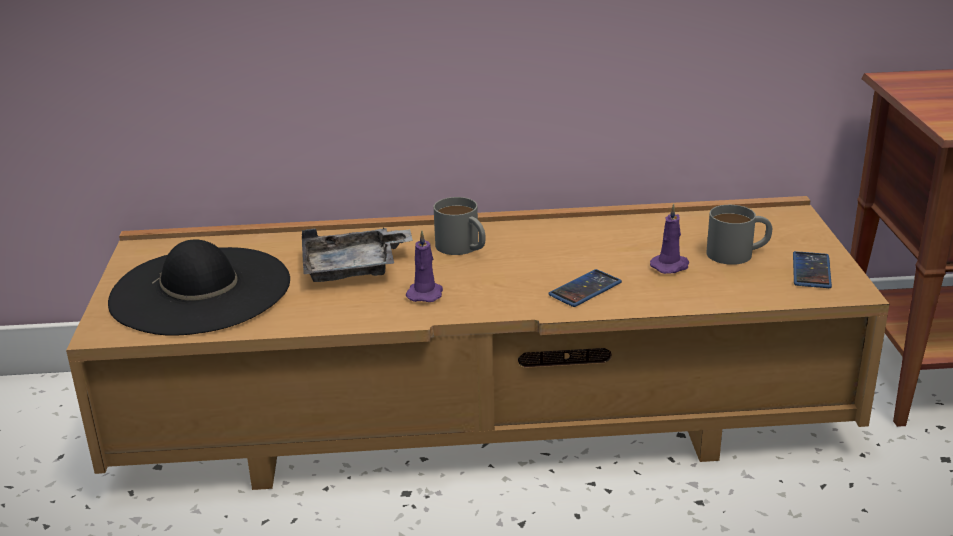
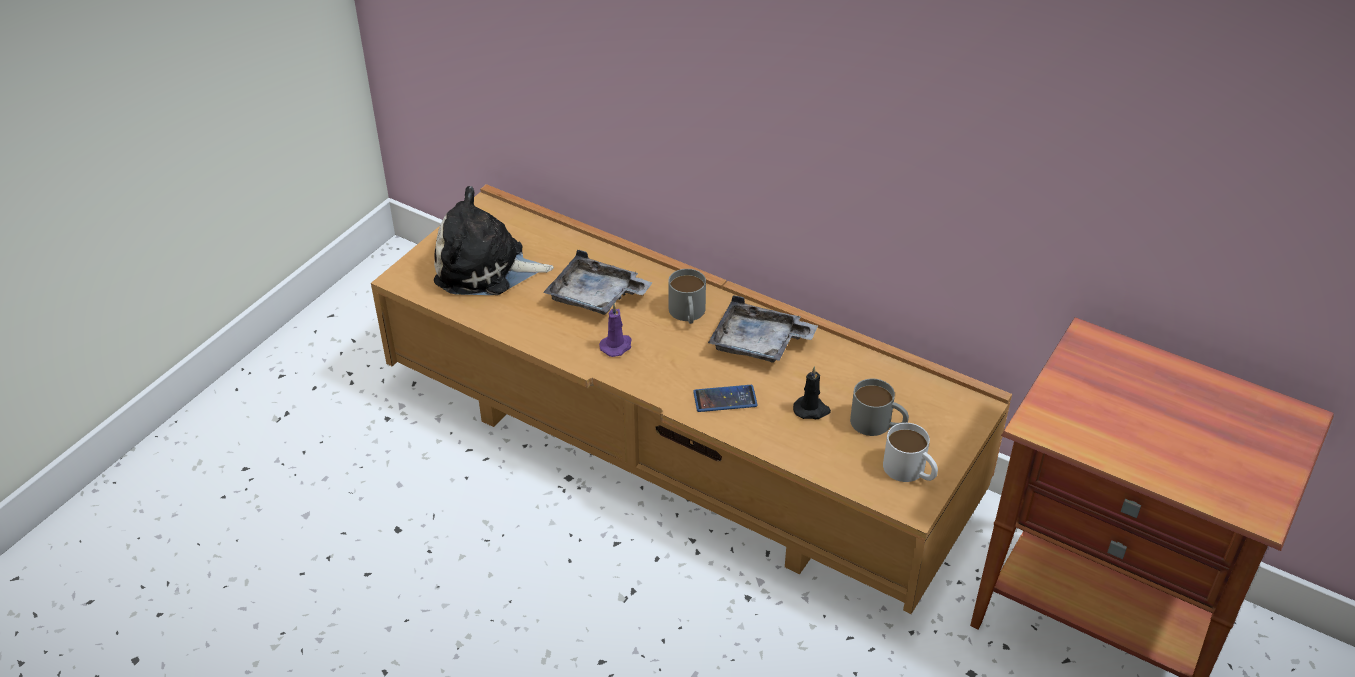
camera: 35 degrees right, 15 degrees up
black hat [108,239,290,336] -> plush toy [434,186,554,295]
purple candle [650,204,689,274] -> black candle [793,366,831,419]
phone [793,251,832,288] -> white mug [883,423,938,482]
none -> grey tray [708,295,818,363]

